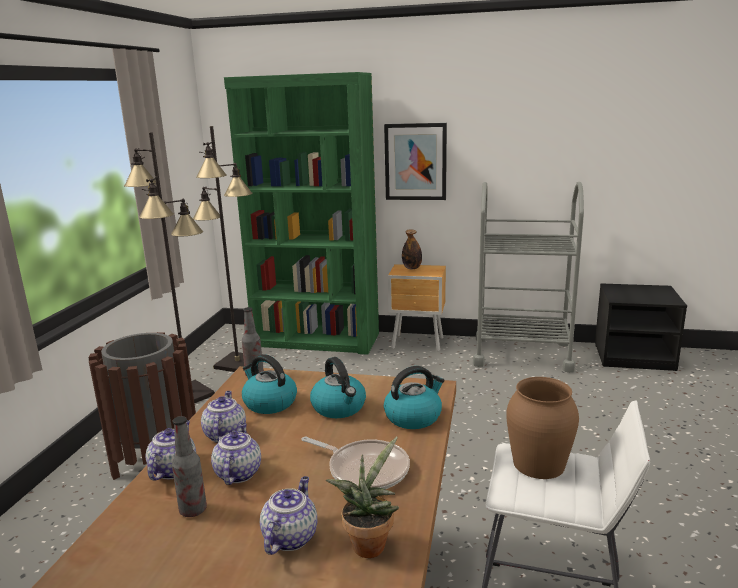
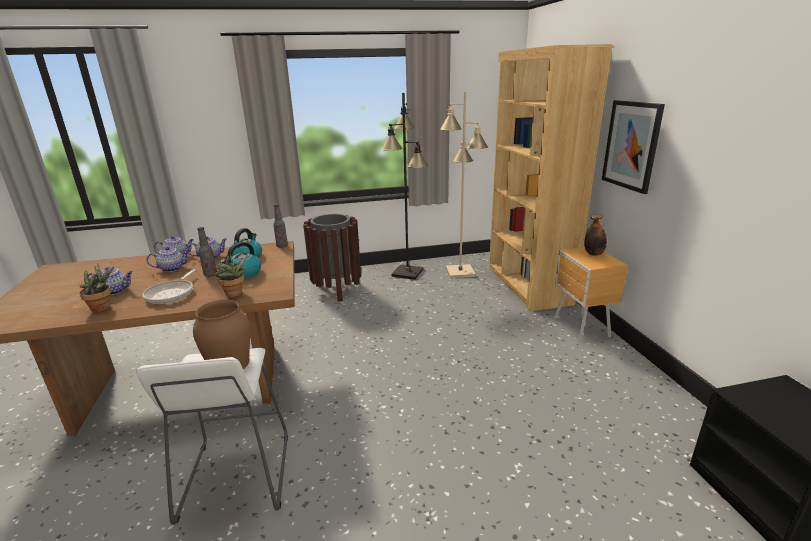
camera: 65 degrees right, 5 degrees up
bottle [172,416,207,517] -> bottle moved to [197,227,217,277]
black floor lamp [193,126,252,372] -> beige floor lamp [440,91,488,278]
green bookcase [224,72,379,355] -> brown bookcase [489,44,613,312]
kettle [384,366,445,429] -> potted plant [213,254,248,297]
grey cart [473,182,584,373] -> none

